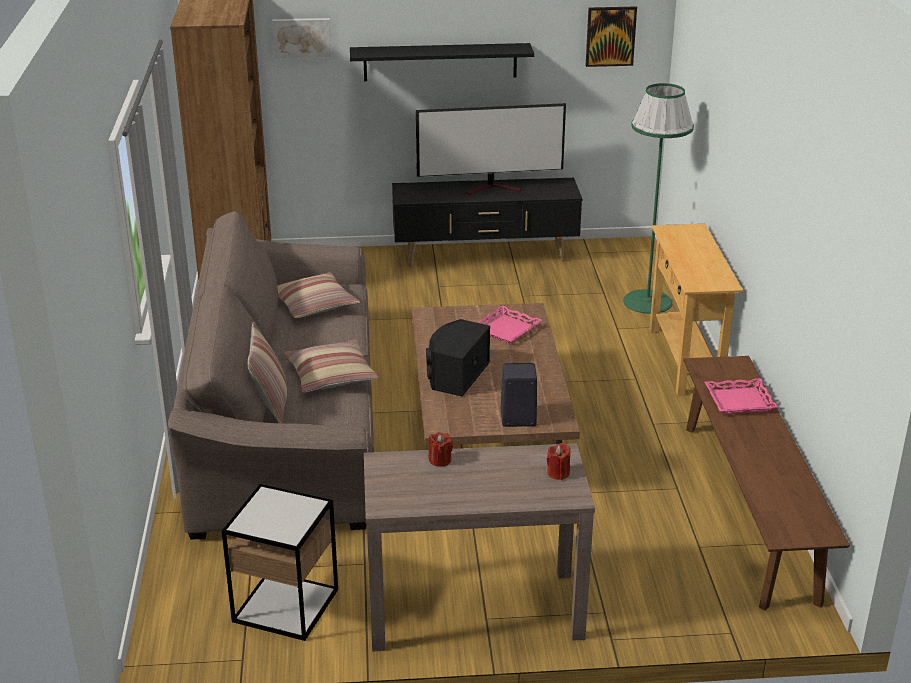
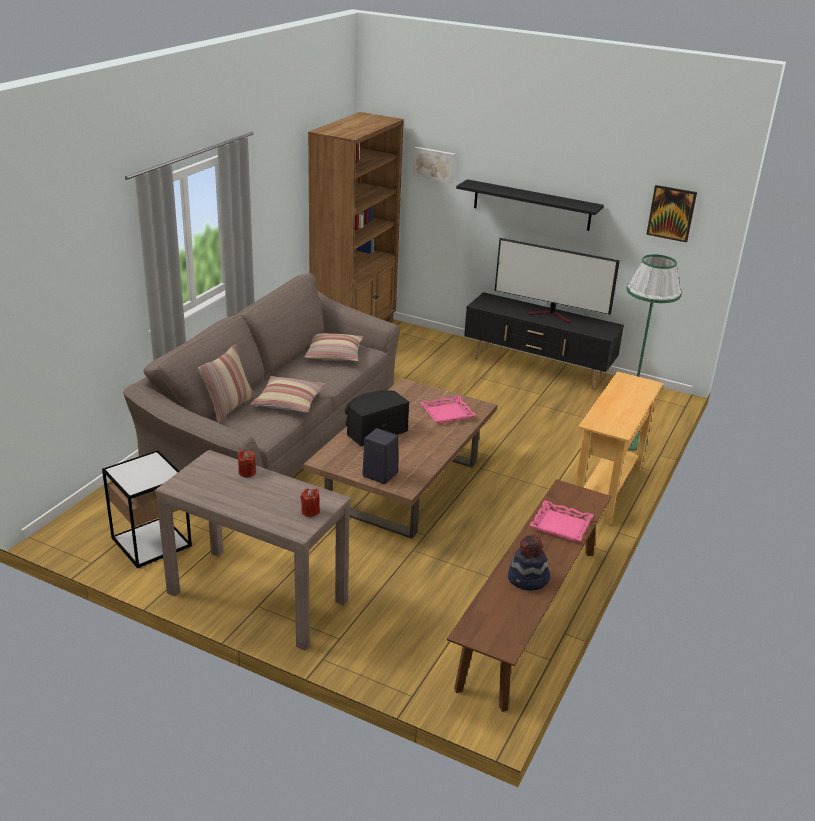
camera: 30 degrees right, 0 degrees up
none -> hat [508,535,550,591]

